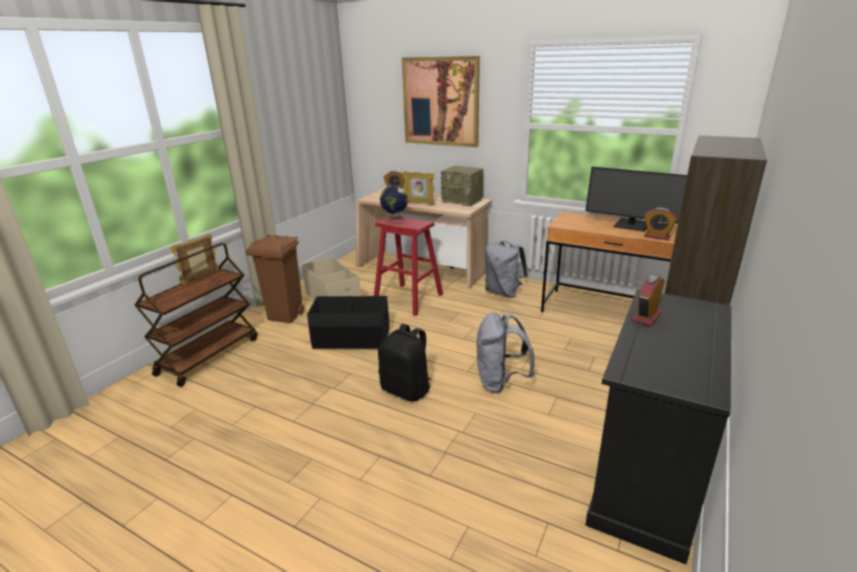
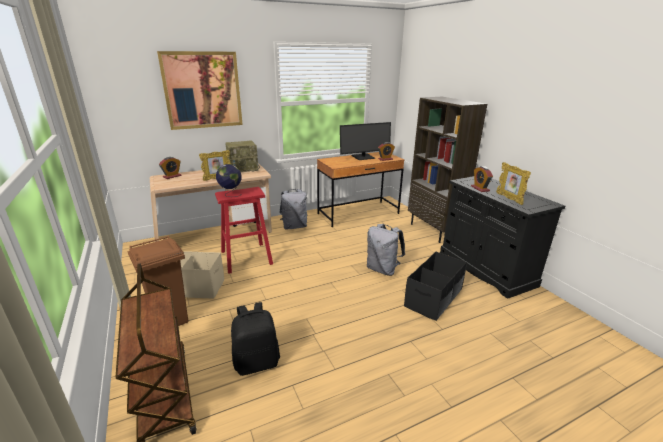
camera: 55 degrees left, 0 degrees up
picture frame [171,234,219,284] -> picture frame moved to [496,162,531,205]
black storage box [307,296,389,349] -> black storage box moved to [404,252,467,321]
black backpack [378,324,431,402] -> black backpack moved to [231,302,280,376]

